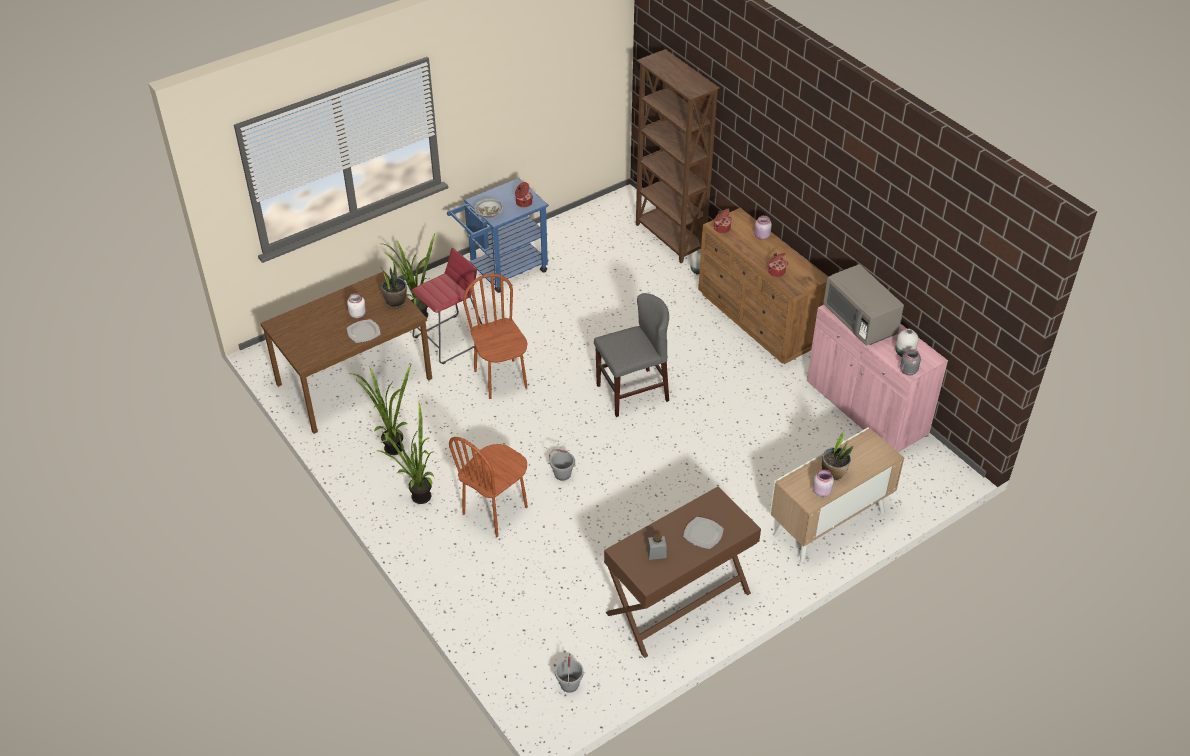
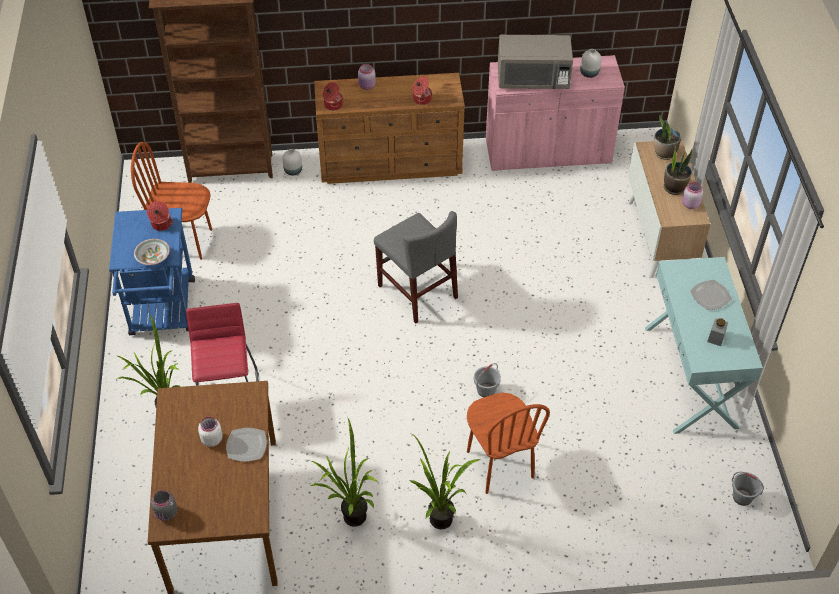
camera: 60 degrees left, 5 degrees up
potted plant [380,261,407,309] -> potted plant moved to [654,115,681,160]
brown chair [463,273,527,399] -> brown chair moved to [131,142,212,260]
grey chair [594,293,669,417] -> grey chair turned 135 degrees clockwise [374,211,458,323]
brown console table [604,486,761,658] -> turquoise console table [645,257,763,434]
grey jar [900,349,921,375] -> grey jar moved to [151,490,177,521]

